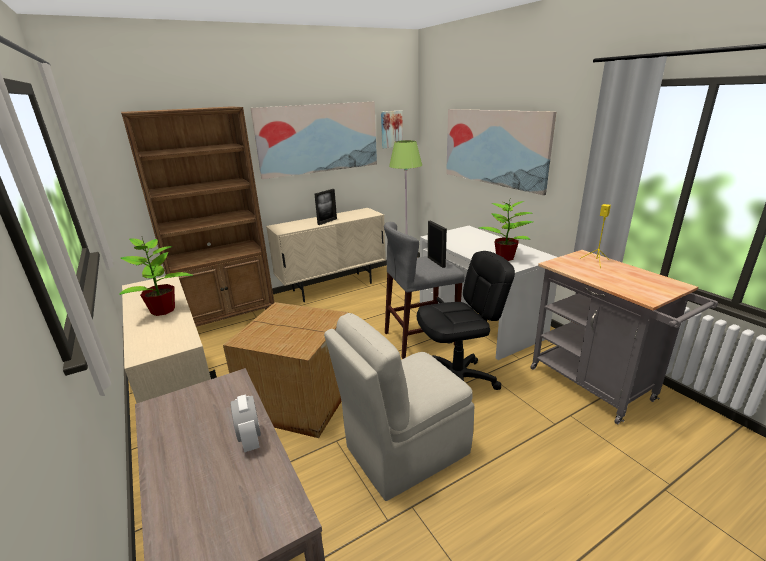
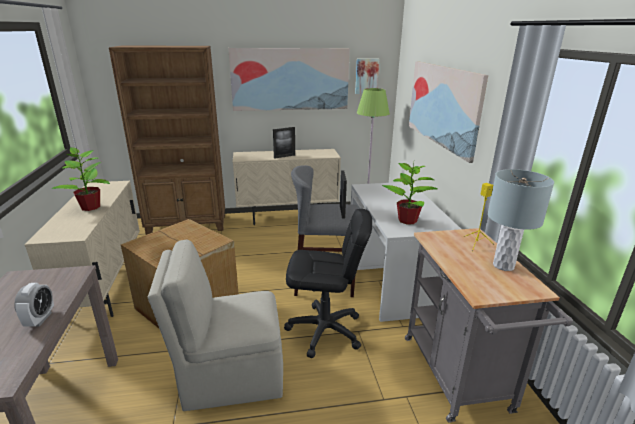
camera: 20 degrees right, 0 degrees up
none -> grey table lamp [488,169,554,271]

